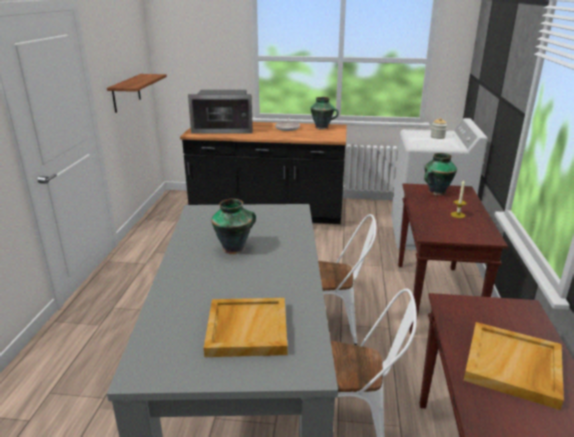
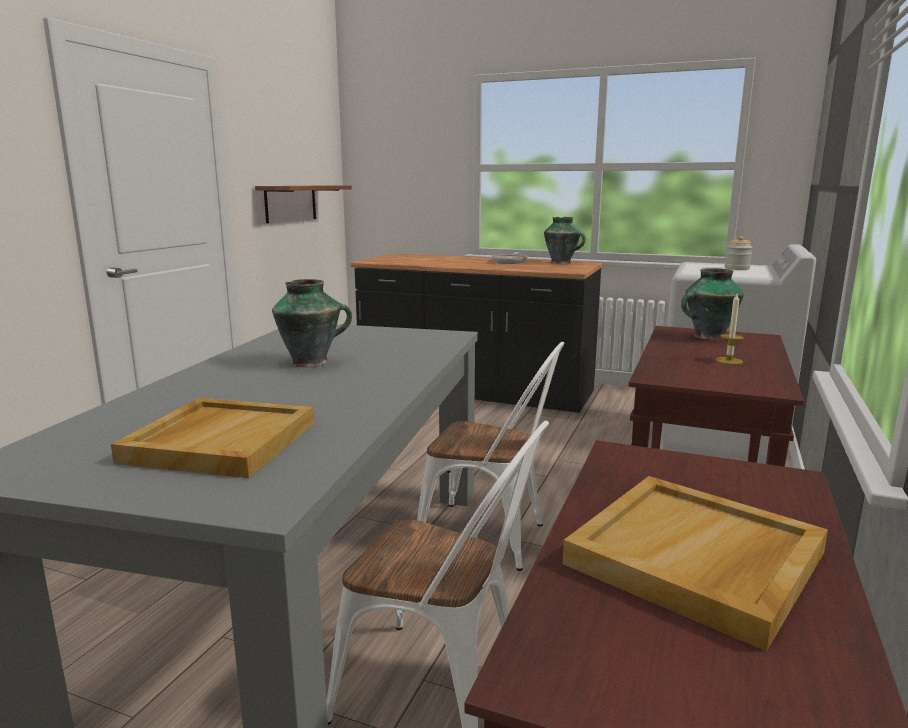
camera: 15 degrees right, 10 degrees down
microwave [188,90,253,134] -> none

